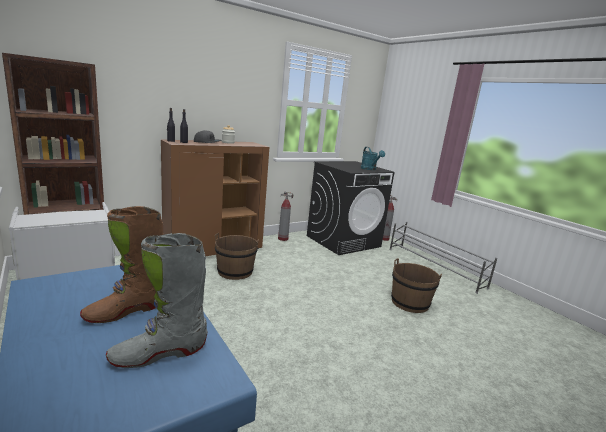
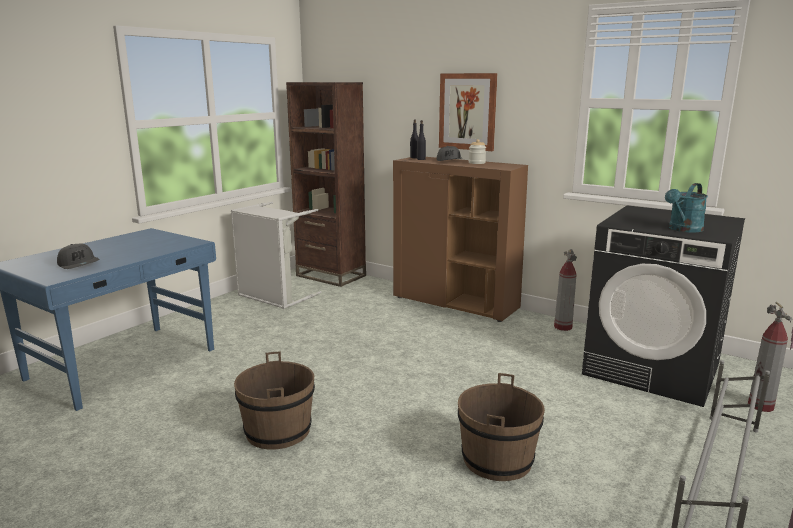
camera: 70 degrees right, 0 degrees up
brown boot [80,206,164,323] -> none
grey boot [106,233,207,368] -> grey cap [57,244,99,269]
brown bucket [215,233,259,280] -> brown bucket moved to [234,352,315,449]
none -> picture [439,73,497,151]

